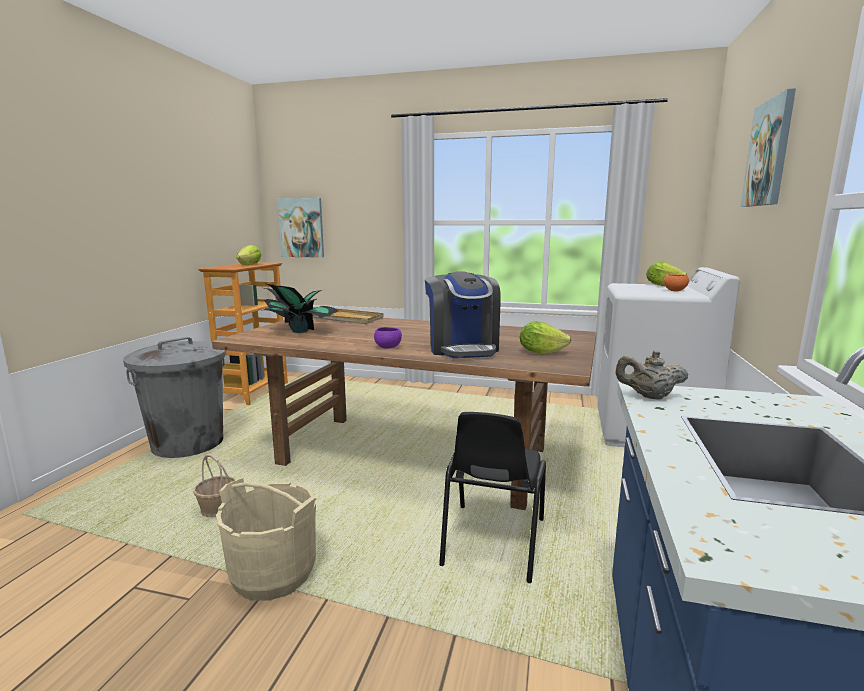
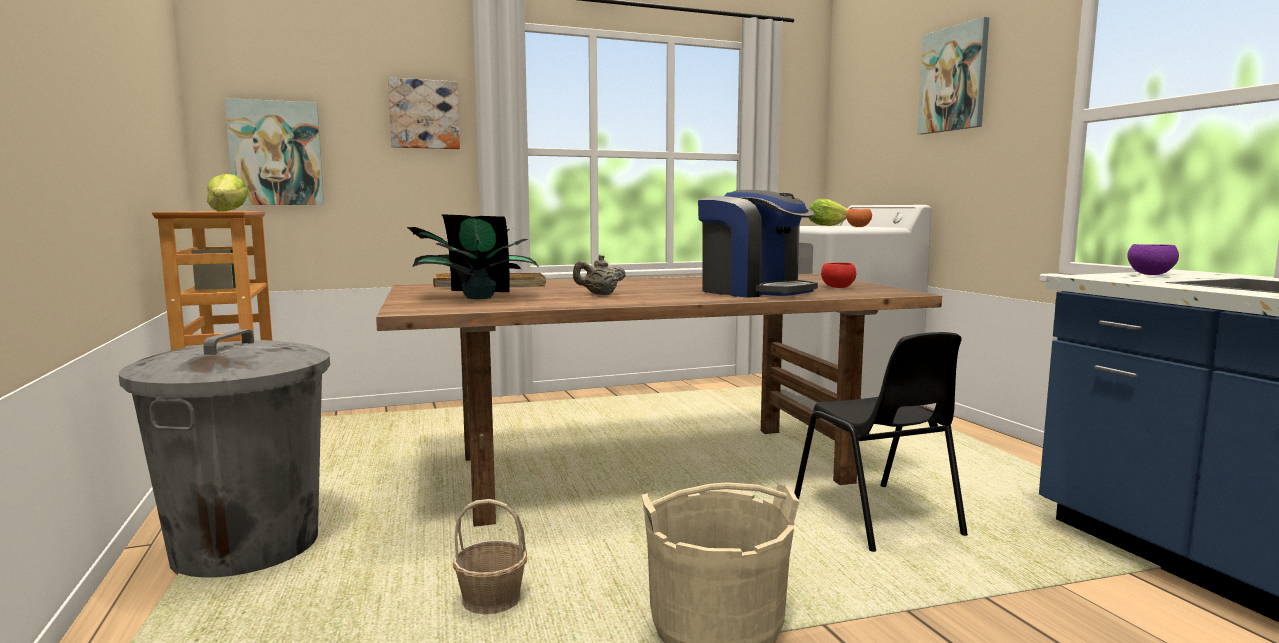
camera: 35 degrees left, 5 degrees down
purple bowl [374,327,402,349] -> purple bowl moved to [1127,244,1179,275]
lettuce [520,321,572,355] -> red bowl [821,263,856,288]
beige teapot [615,350,689,400] -> beige teapot moved to [573,255,626,295]
none -> picture [388,77,460,149]

